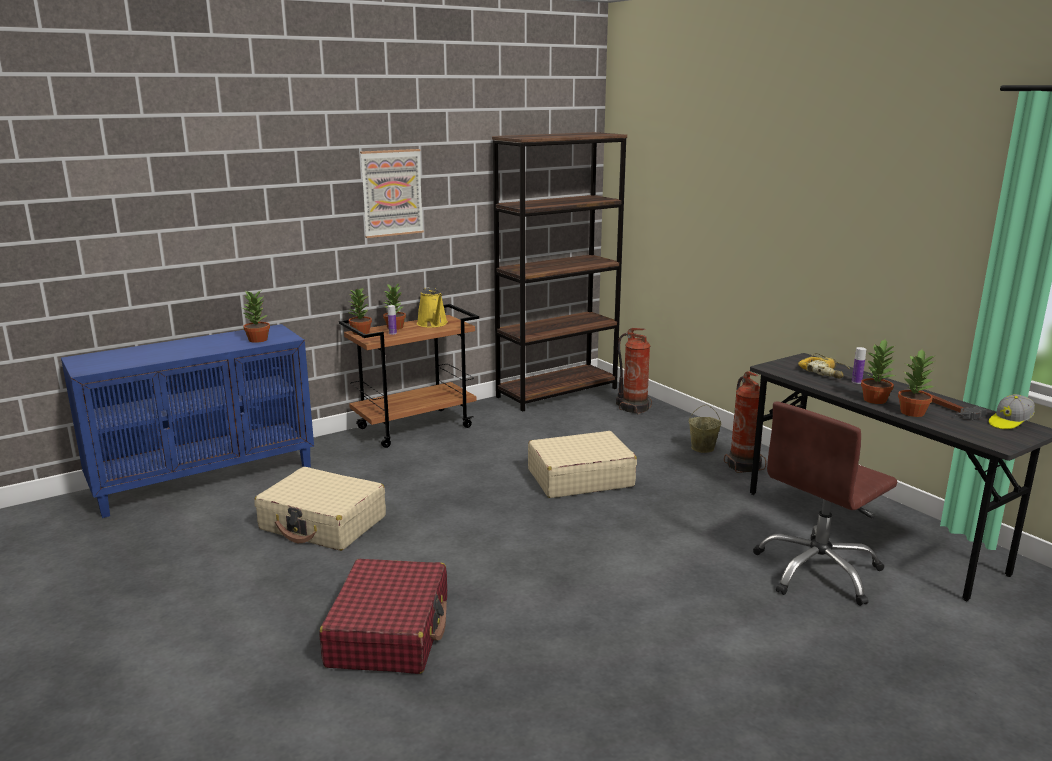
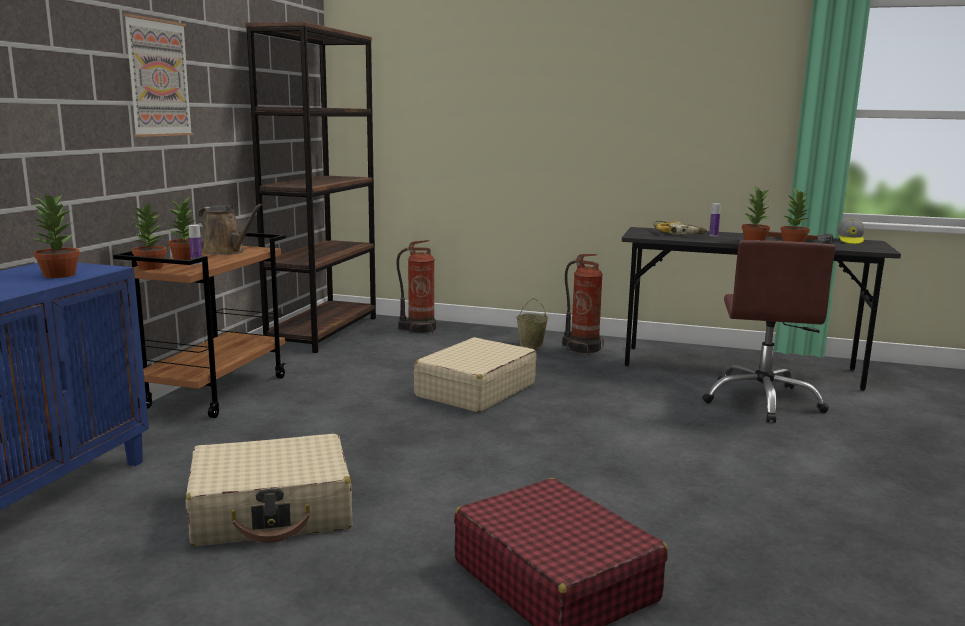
camera: 40 degrees left, 5 degrees down
yellow watering can [417,287,448,328] -> brown watering can [198,204,262,255]

